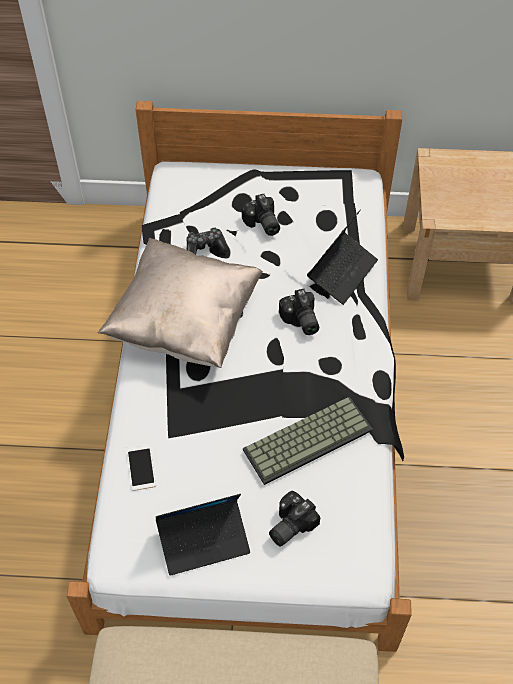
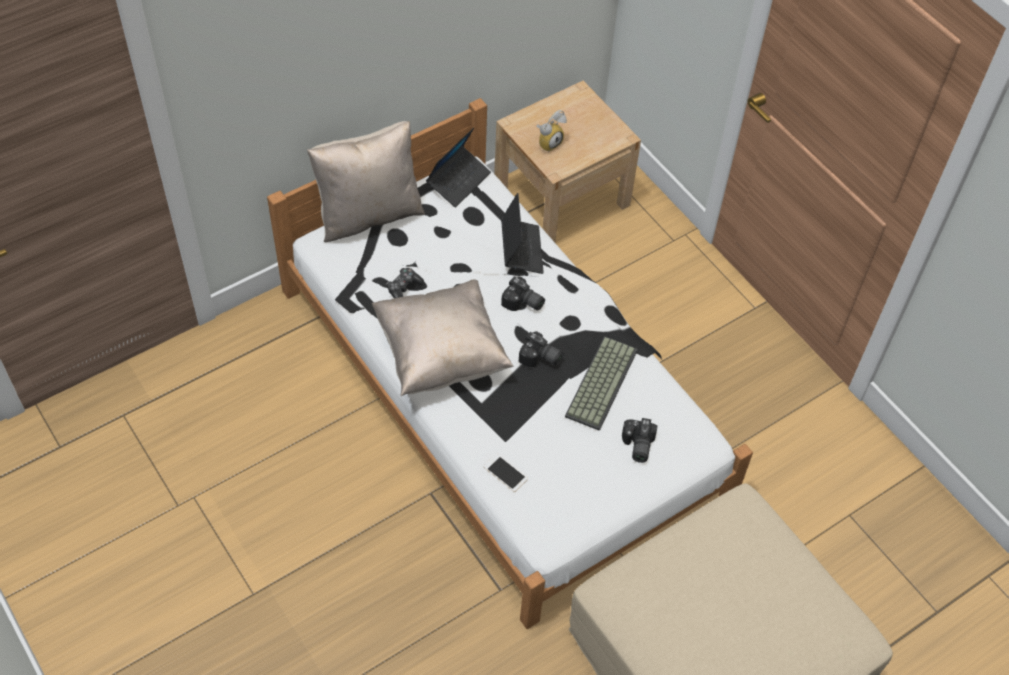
camera: 40 degrees left, 0 degrees up
laptop [156,494,250,576] -> laptop moved to [426,128,491,208]
camera [242,194,280,236] -> camera moved to [519,332,564,367]
none -> beige pillow [307,121,425,242]
none -> alarm clock [536,110,567,153]

